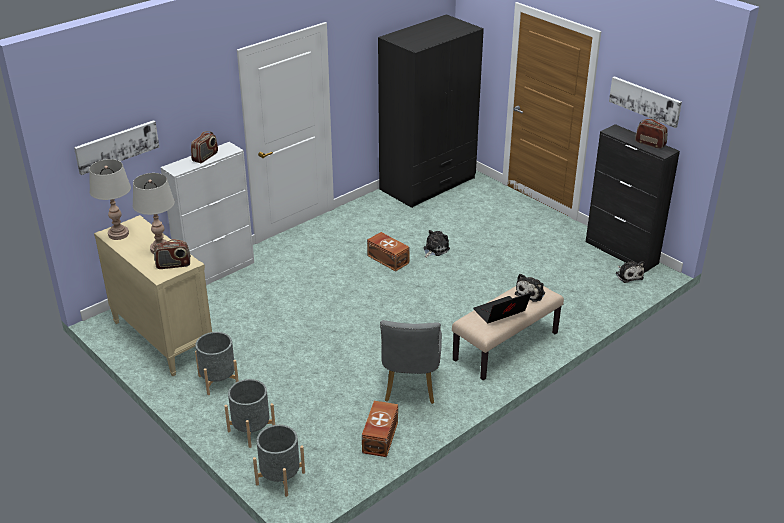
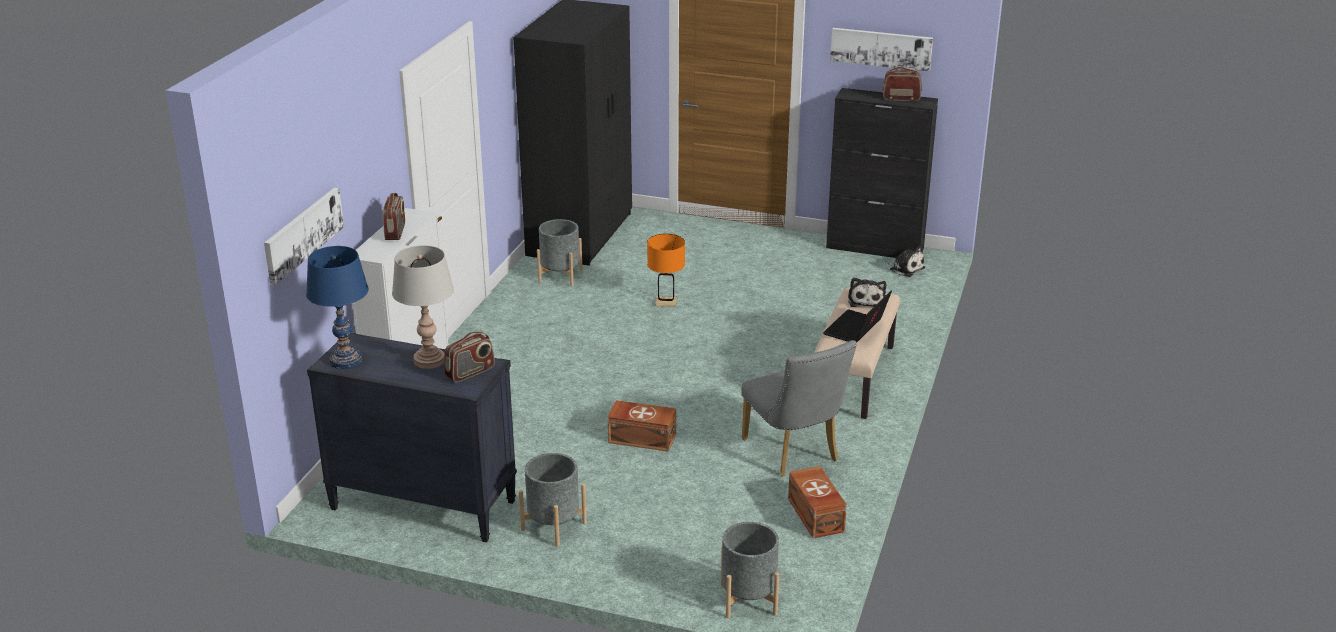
camera: 30 degrees left, 5 degrees down
grey table lamp [89,159,131,240] -> blue table lamp [306,246,369,369]
beige dresser [94,215,212,376] -> black dresser [307,333,517,542]
grey planter [224,379,275,448] -> grey planter moved to [537,219,583,286]
brown storage box [367,232,410,271] -> brown storage box moved to [607,400,676,452]
plush toy [423,230,450,258] -> orange table lamp [647,234,685,307]

